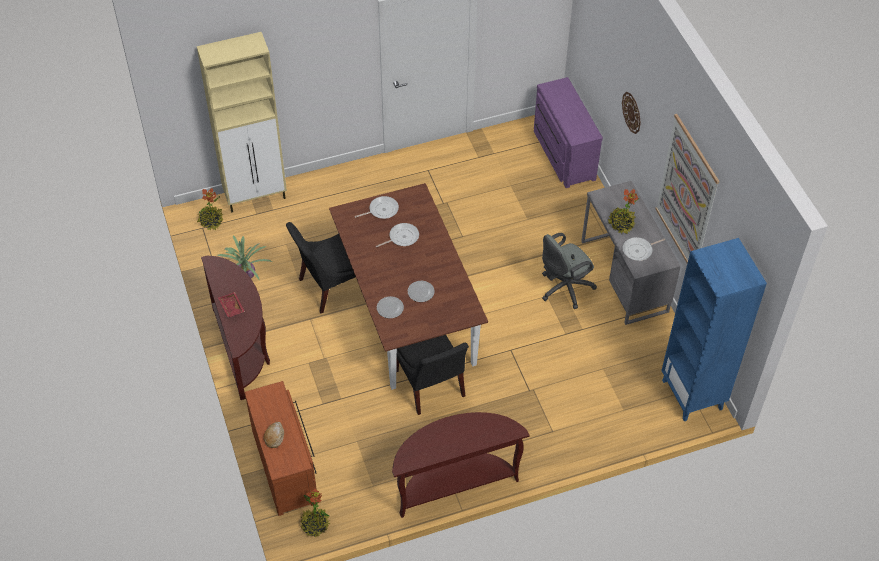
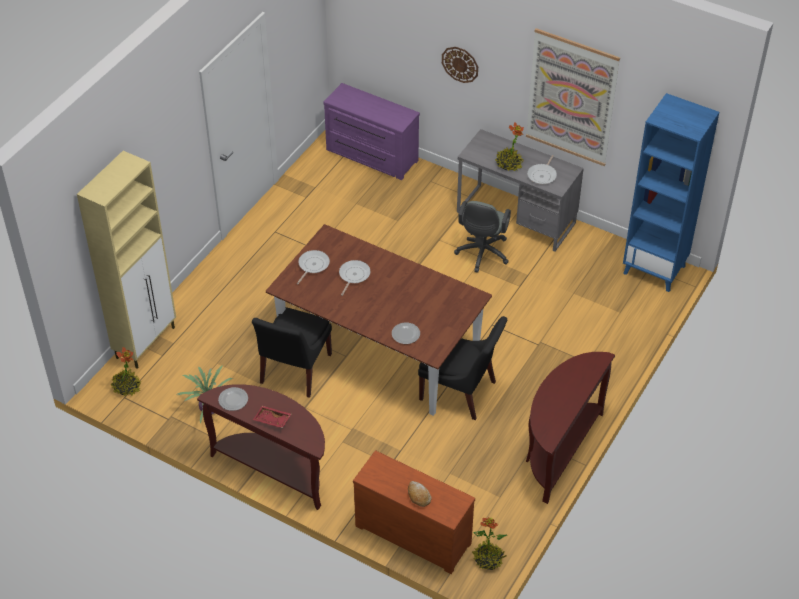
camera: 40 degrees left, 5 degrees down
plate [408,281,435,302] -> plate moved to [218,387,248,411]

